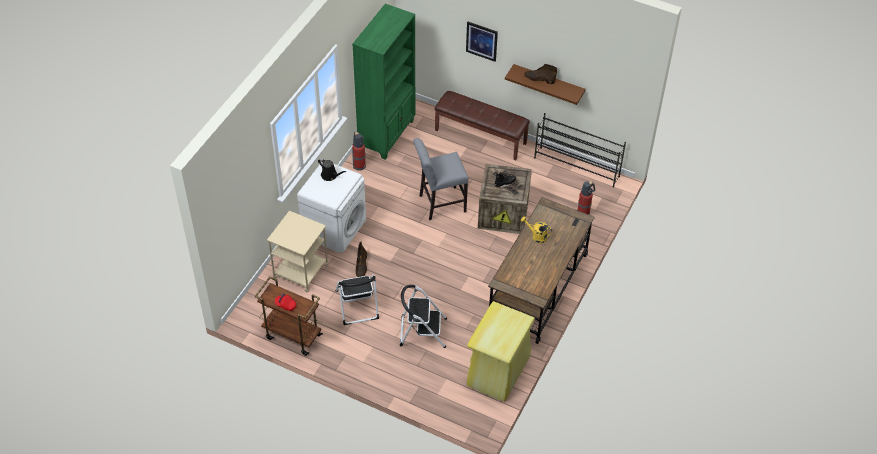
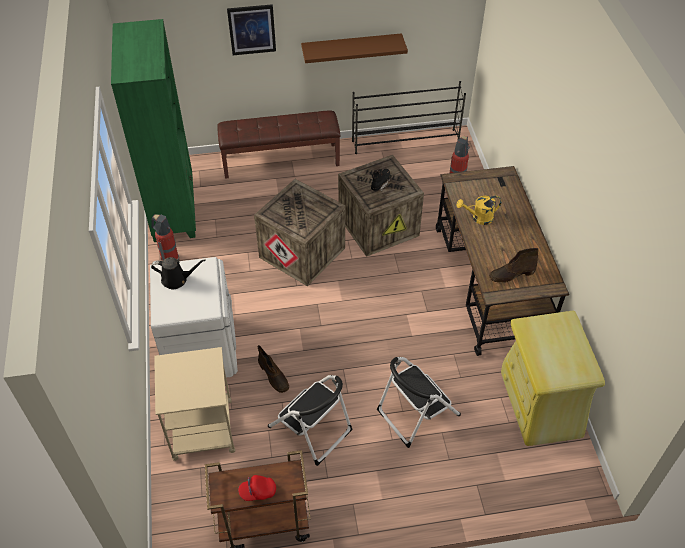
camera: 35 degrees left, 0 degrees up
grey stool [413,138,468,220] -> crate [254,179,345,286]
brown boot [524,64,557,84] -> brown boot moved to [489,248,538,283]

